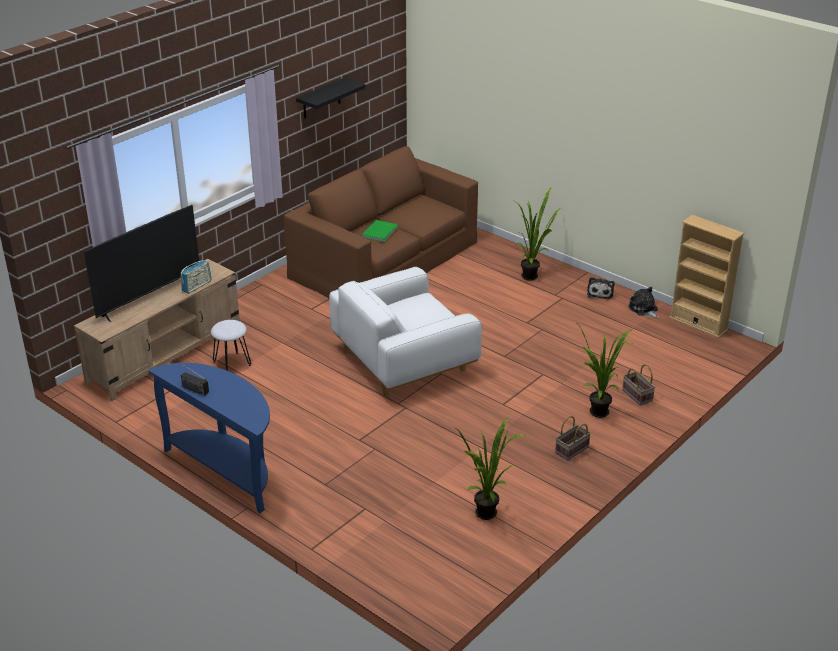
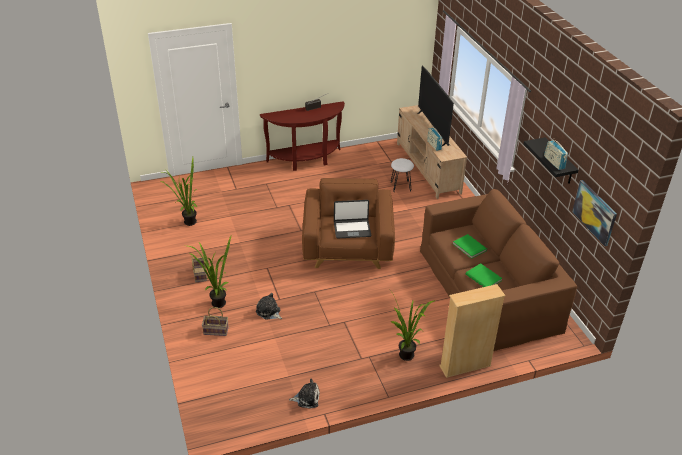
camera: 120 degrees right, 5 degrees up
blue console table [148,363,270,513] -> brown console table [260,101,345,171]
white armchair [329,267,482,398] -> brown armchair [302,178,395,269]
plush toy [587,277,614,300] -> plush toy moved to [256,293,282,320]
beige bookcase [669,215,744,338] -> beige bookcase moved to [439,284,505,378]
none -> laptop [334,200,371,238]
none -> green book [466,263,502,287]
none -> radio [544,138,568,170]
none -> picture [572,180,617,246]

